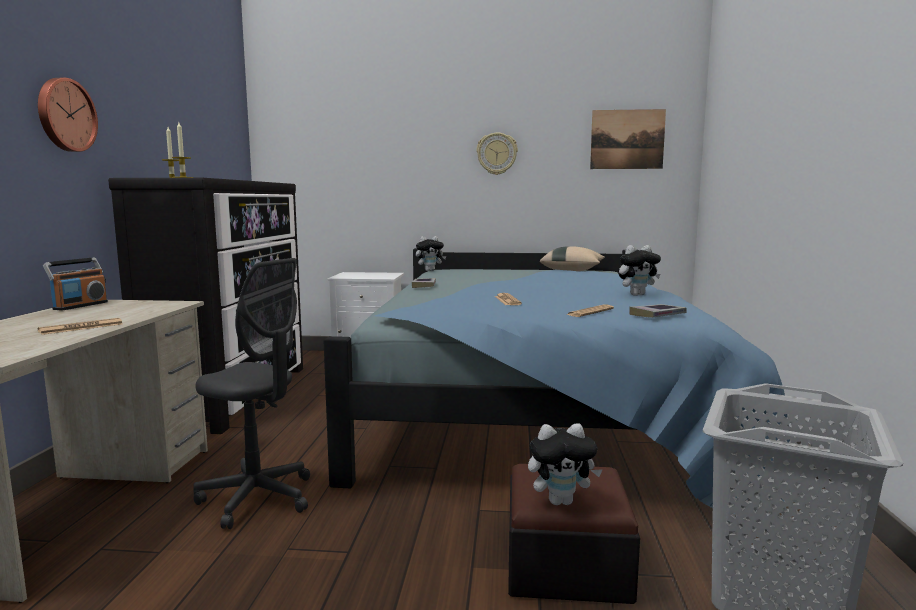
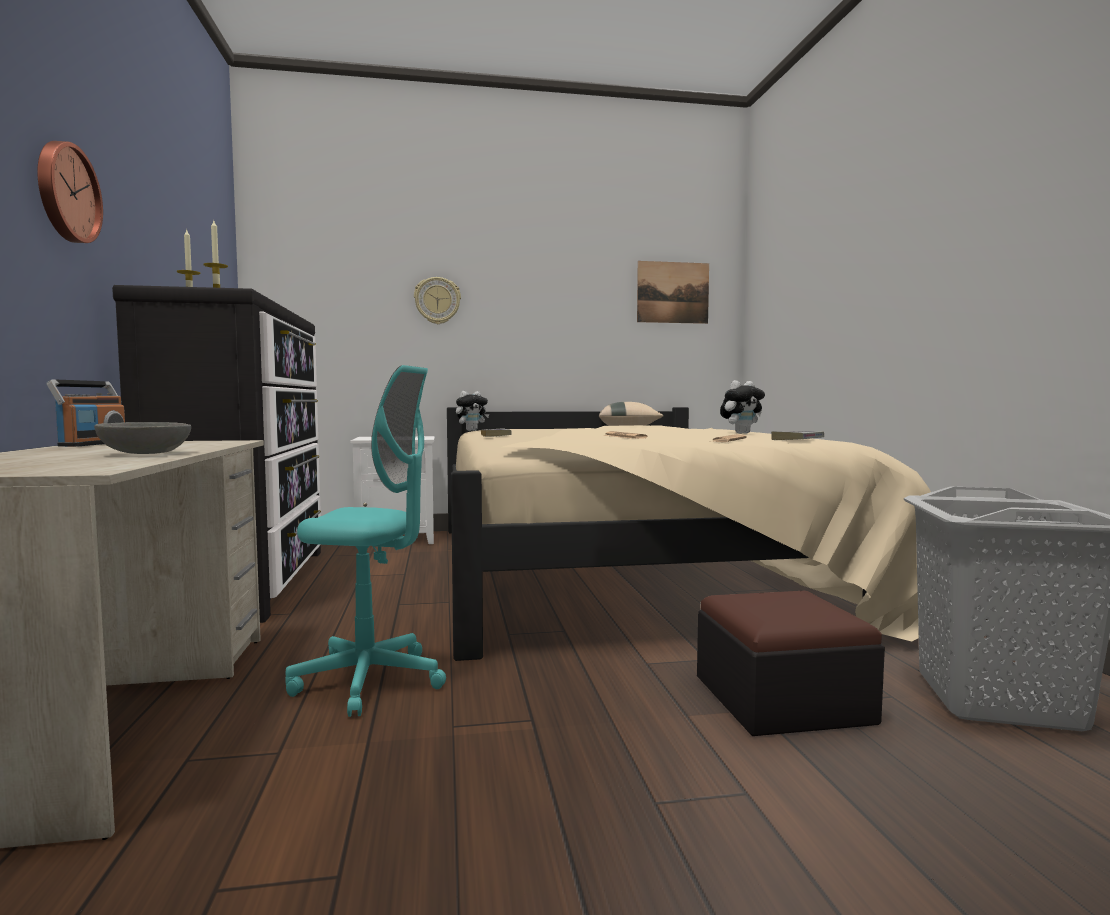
camera: 15 degrees left, 5 degrees down
newspaper [38,318,122,335] -> grey bowl [94,422,191,454]
grey office chair [193,258,310,529] -> turquoise office chair [285,365,446,717]
blue bed [324,248,790,514] -> beige bed [447,407,931,661]
wall clock [476,133,518,175] -> wall clock moved to [414,277,461,324]
plush toy [528,423,603,505] -> none

